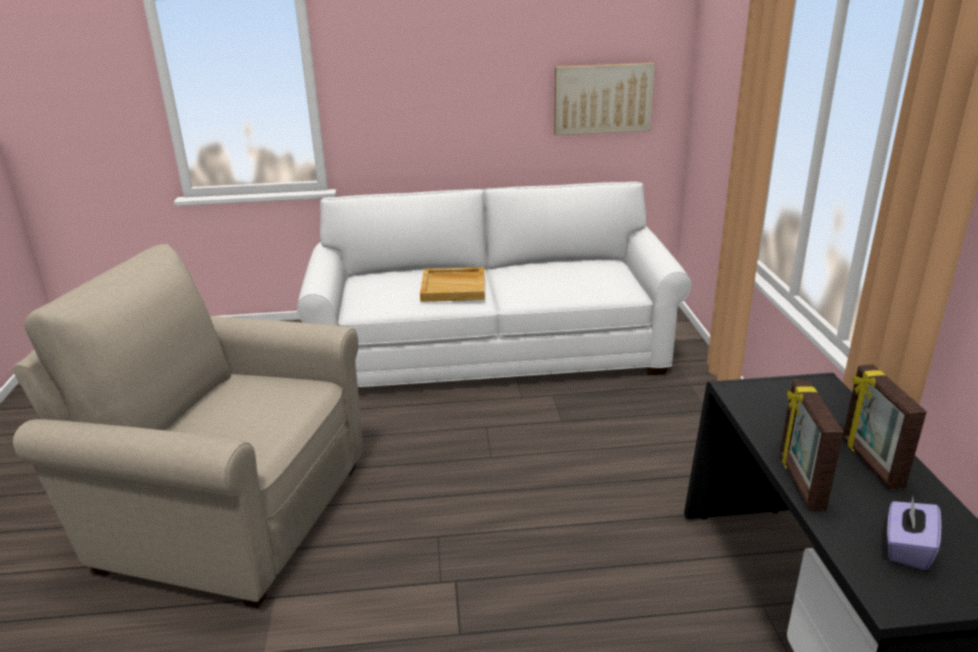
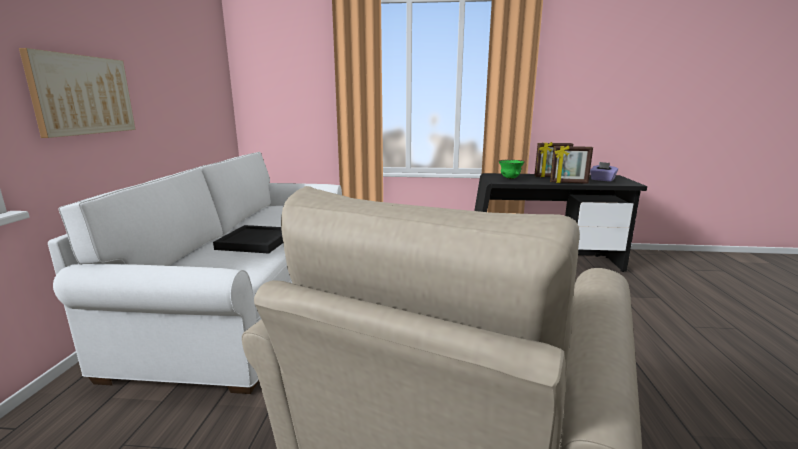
camera: 80 degrees left, 10 degrees down
beige tray [420,267,485,302] -> black tray [213,225,283,254]
picture [554,63,655,135] -> picture moved to [19,48,136,138]
none -> green bowl [499,160,525,179]

